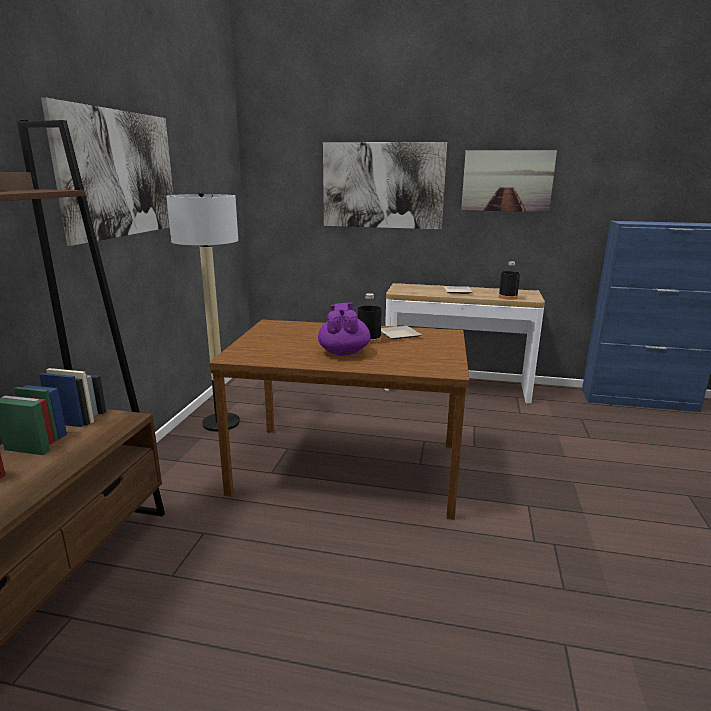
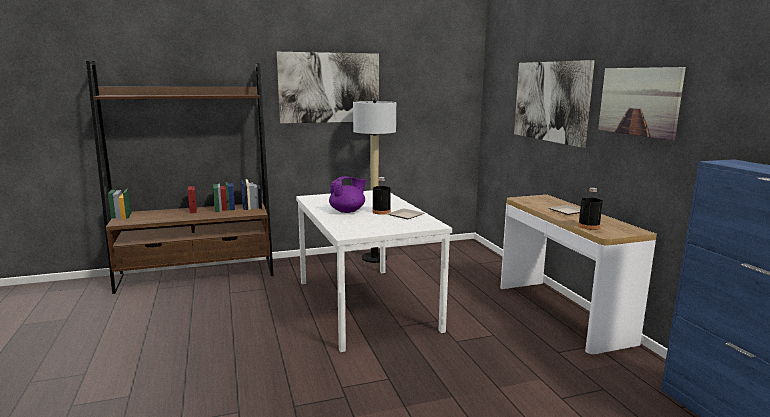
camera: 60 degrees right, 5 degrees down
brown dining table [209,320,469,520] -> white dining table [296,190,452,352]

